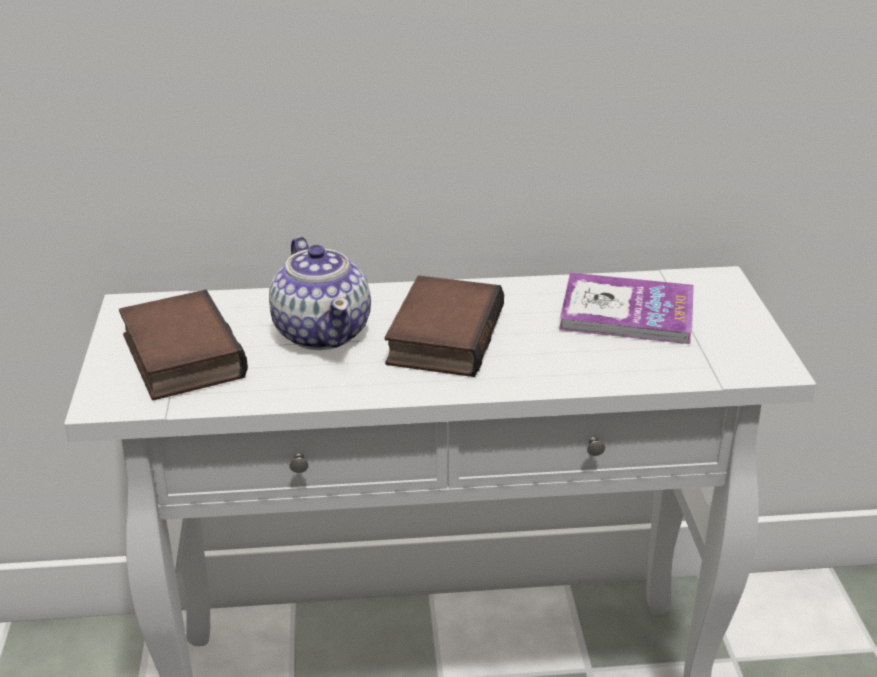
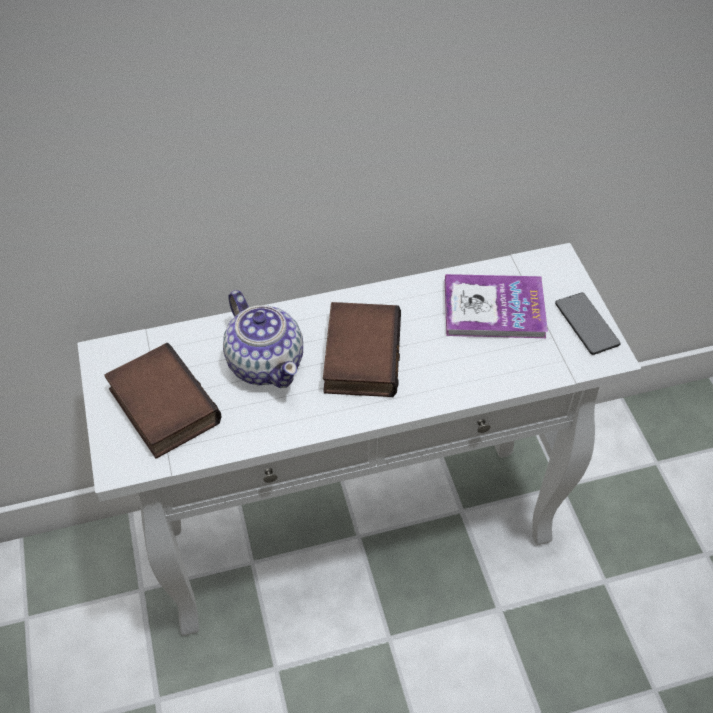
camera: 10 degrees left, 20 degrees up
none -> phone [555,292,621,355]

